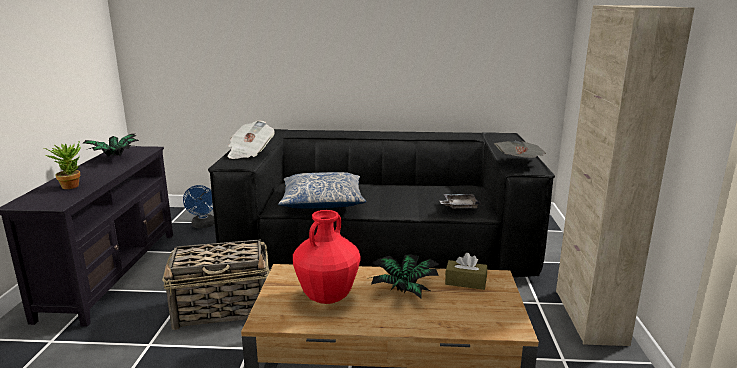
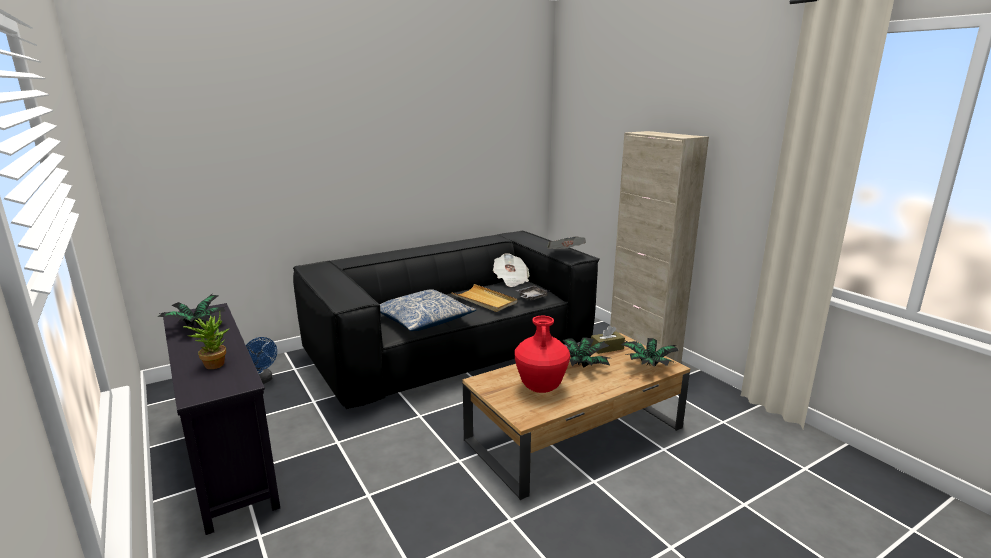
camera: 35 degrees left, 0 degrees up
basket [162,239,270,330] -> none
newspaper [227,121,275,159] -> newspaper moved to [493,253,529,287]
none -> beige tray [451,284,517,312]
none -> potted plant [621,338,679,366]

